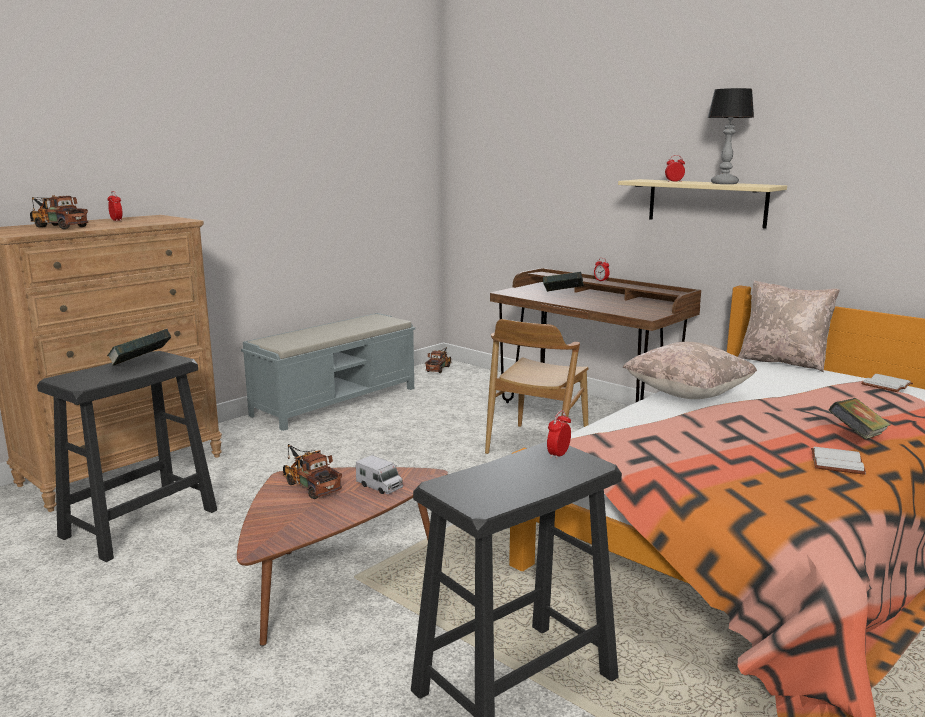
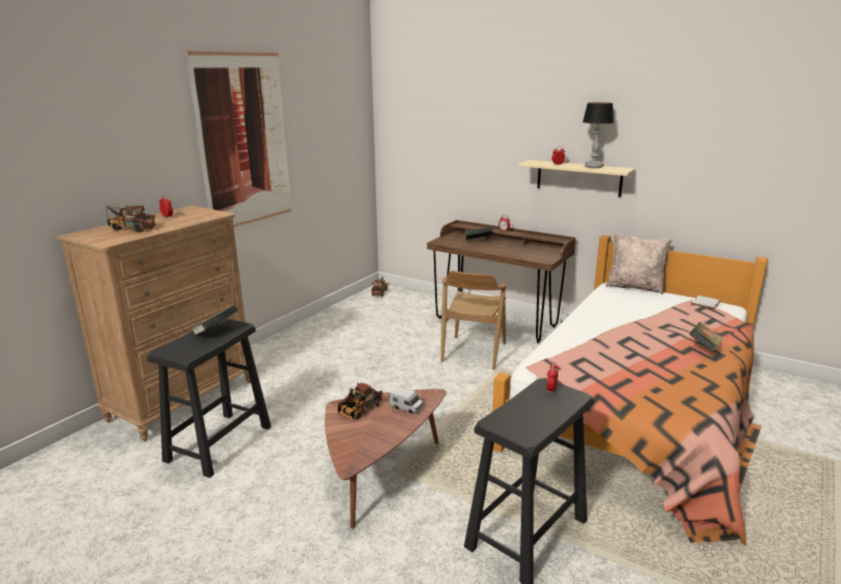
camera: 10 degrees left, 5 degrees up
grey bench [241,313,415,431] -> none
toy truck [283,444,342,499] -> toy truck turned 90 degrees counterclockwise [338,383,383,420]
beige pillow [622,342,757,399] -> none
white book [811,447,866,475] -> none
none -> picture [186,51,292,227]

